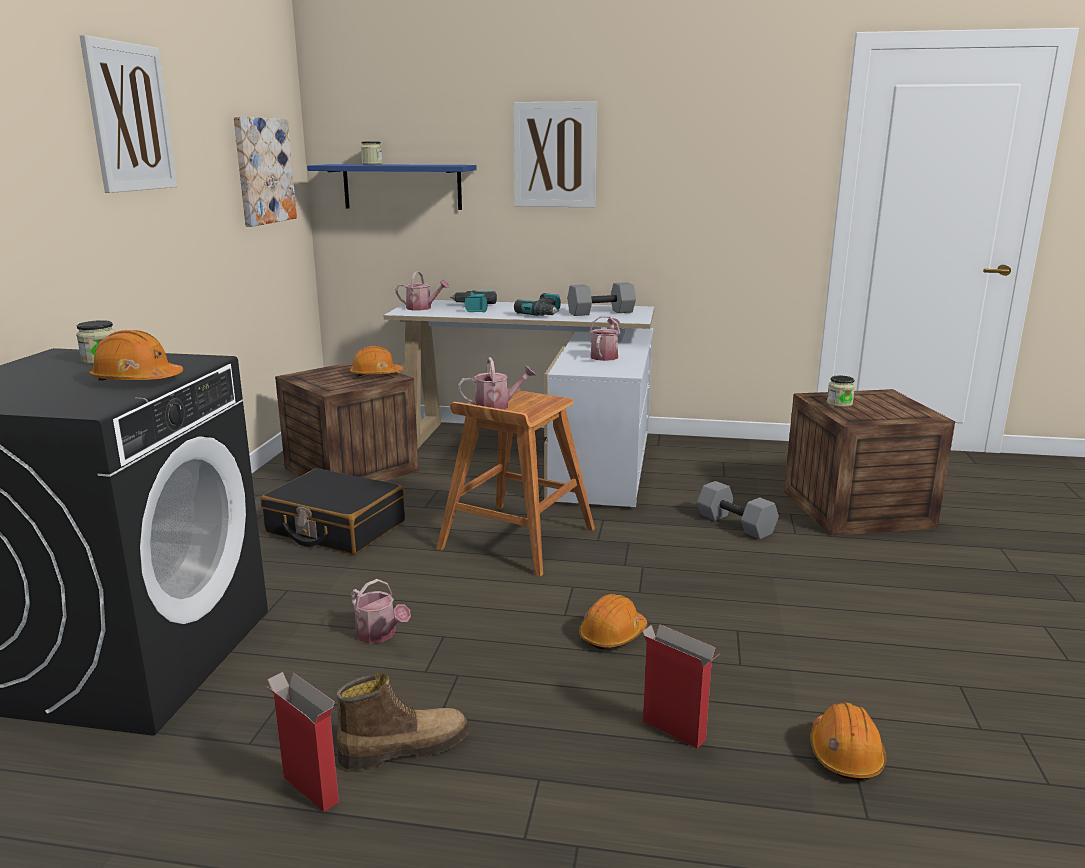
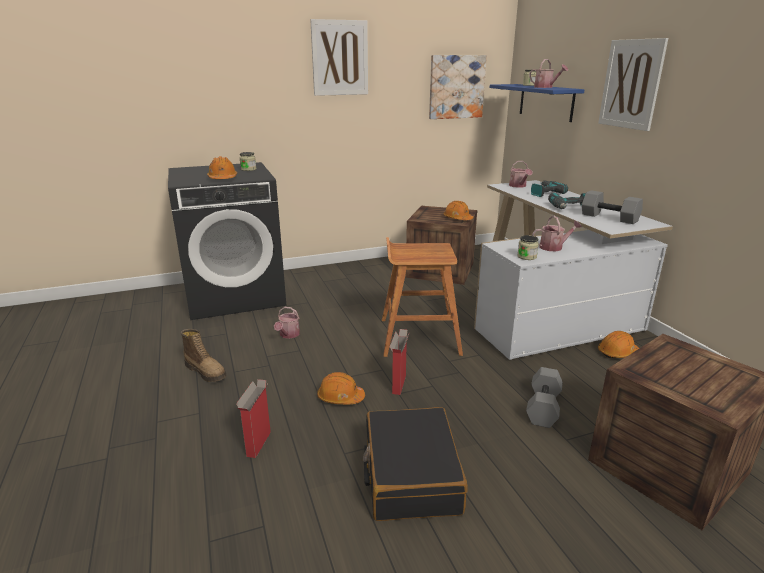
camera: 60 degrees right, 5 degrees up
black suitcase [261,468,405,555] -> black suitcase moved to [363,407,468,521]
cardboard box [266,672,339,812] -> cardboard box moved to [390,329,410,395]
watering can [458,357,536,410] -> watering can moved to [529,59,568,88]
orange hard hat [810,702,886,780] -> orange hard hat moved to [598,331,639,358]
jar [827,376,855,407] -> jar moved to [517,235,539,260]

